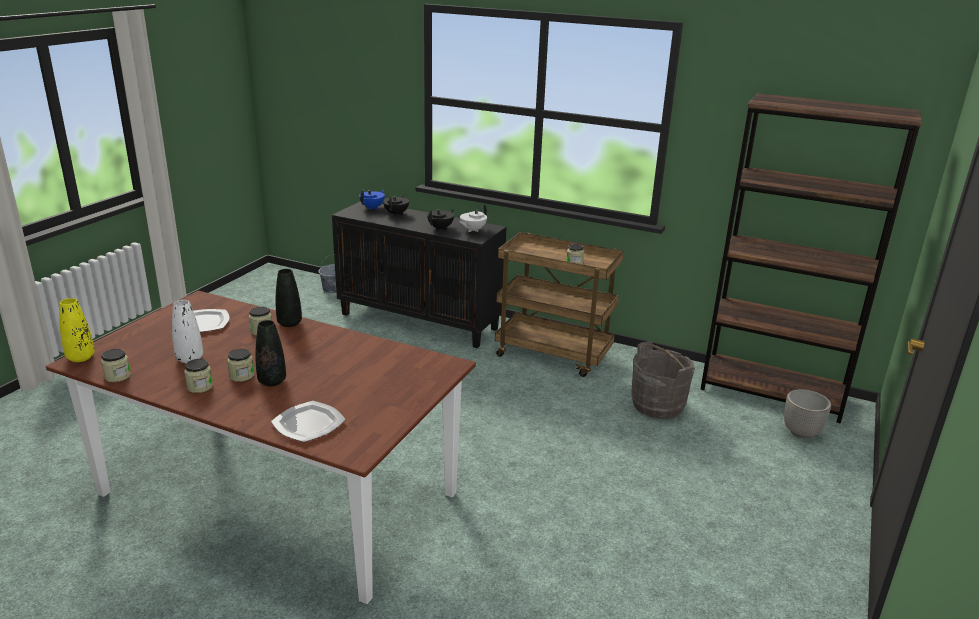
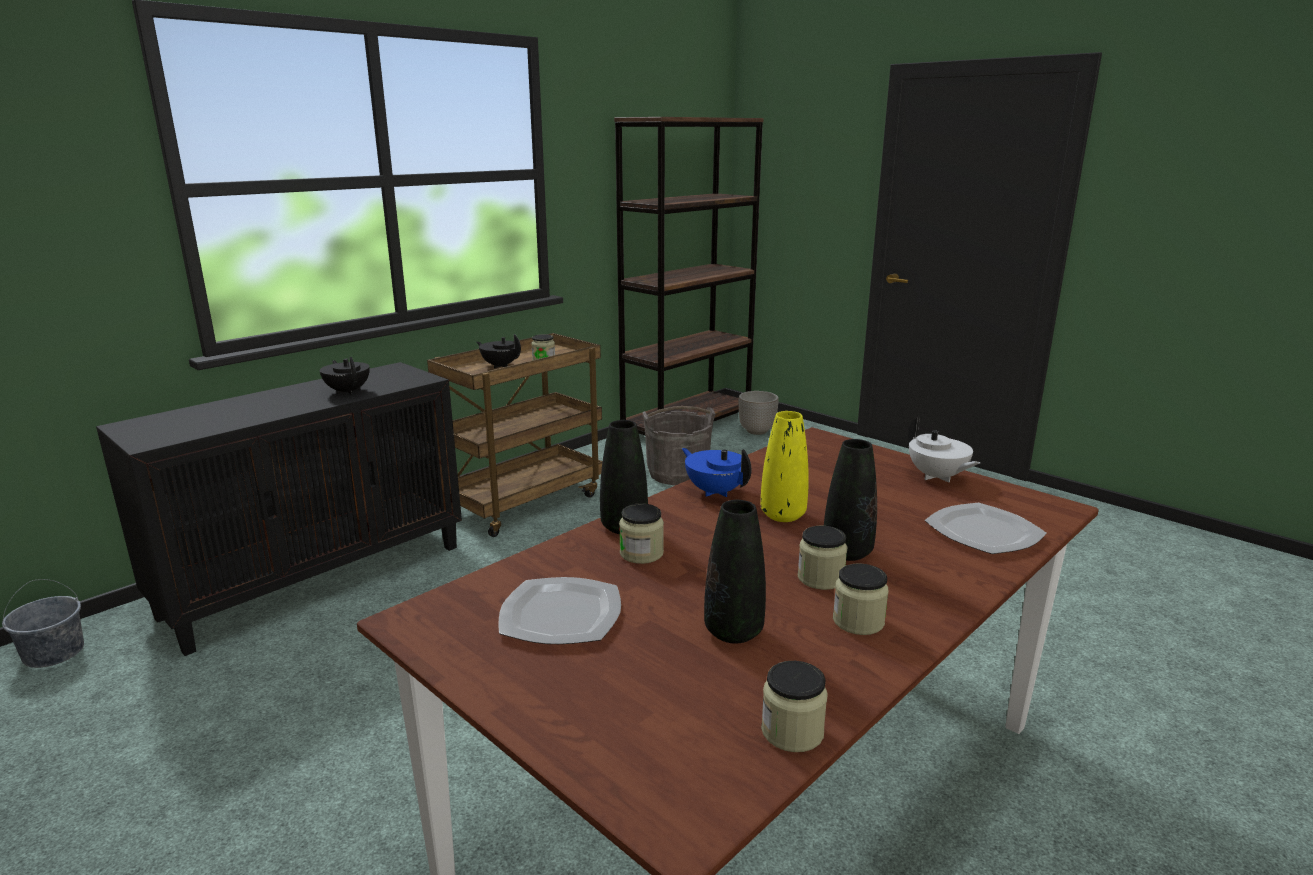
camera: 70 degrees left, 5 degrees down
yellow vase [59,298,95,362] -> yellow vase moved to [761,411,809,522]
white vase [172,300,203,363] -> black vase [704,500,766,644]
blue teapot [359,190,385,210] -> blue teapot moved to [682,448,751,497]
black teapot [383,195,409,216] -> black teapot moved to [477,334,521,368]
white teapot [459,204,487,232] -> white teapot moved to [908,417,980,483]

